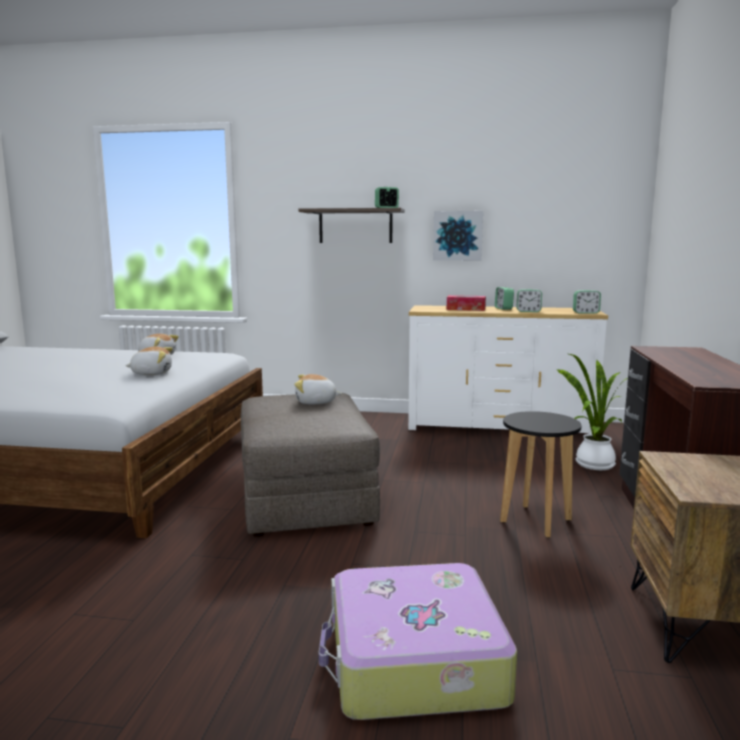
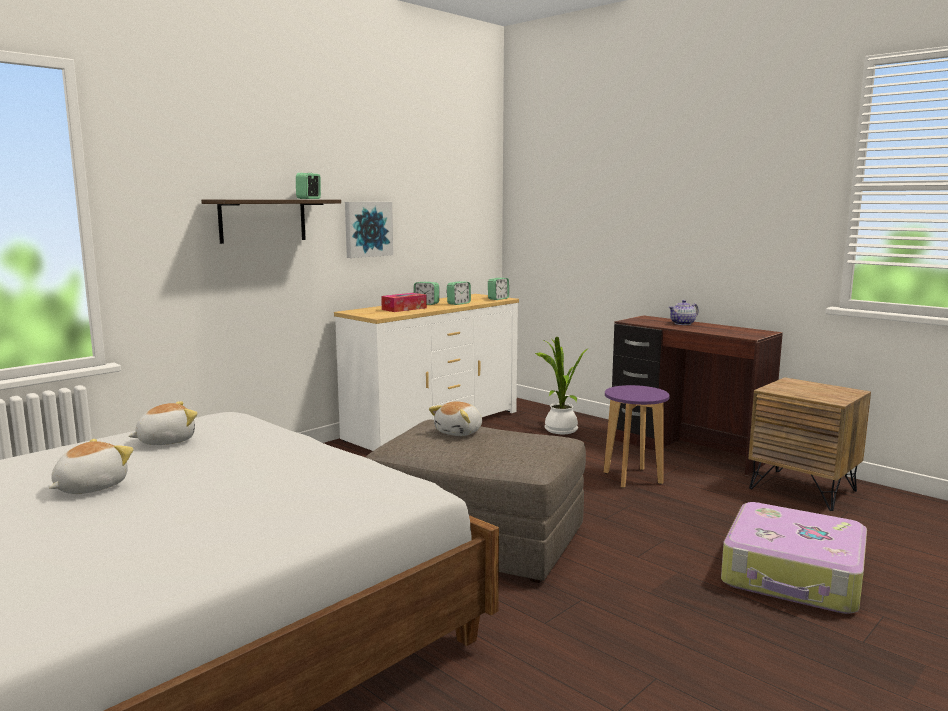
camera: 55 degrees left, 0 degrees up
plush toy [125,347,173,375] -> plush toy moved to [49,439,134,494]
black stool [500,411,582,538] -> purple stool [604,385,670,488]
none -> teapot [668,300,699,325]

